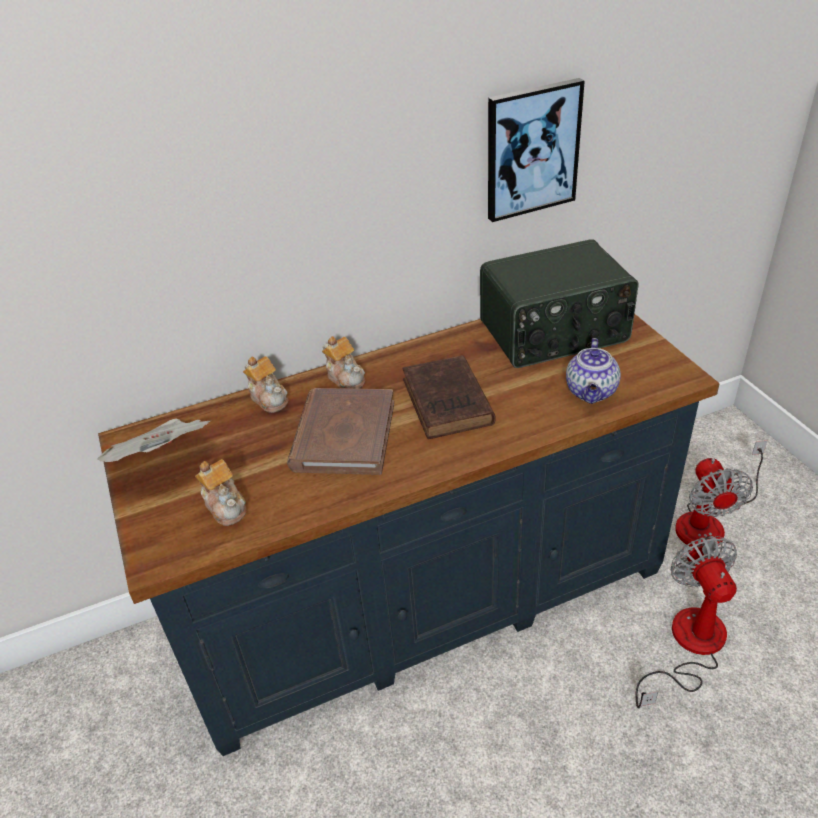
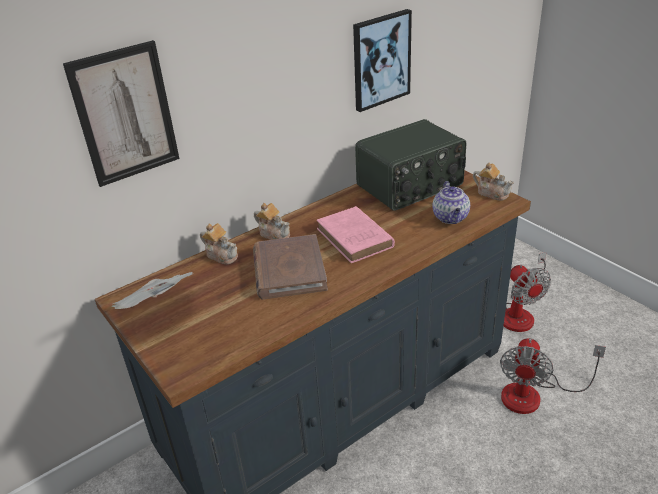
camera: 15 degrees left, 5 degrees down
teapot [195,459,247,526] -> teapot moved to [473,163,514,200]
brown book [402,355,496,439] -> pink book [316,206,395,263]
fan [636,536,737,708] -> fan turned 135 degrees counterclockwise [500,339,606,414]
none -> picture [63,40,180,187]

